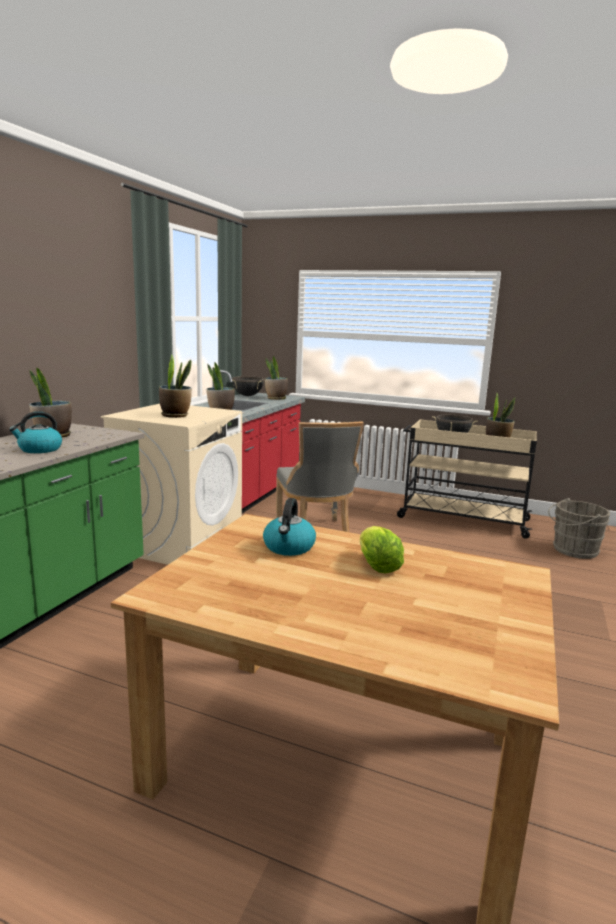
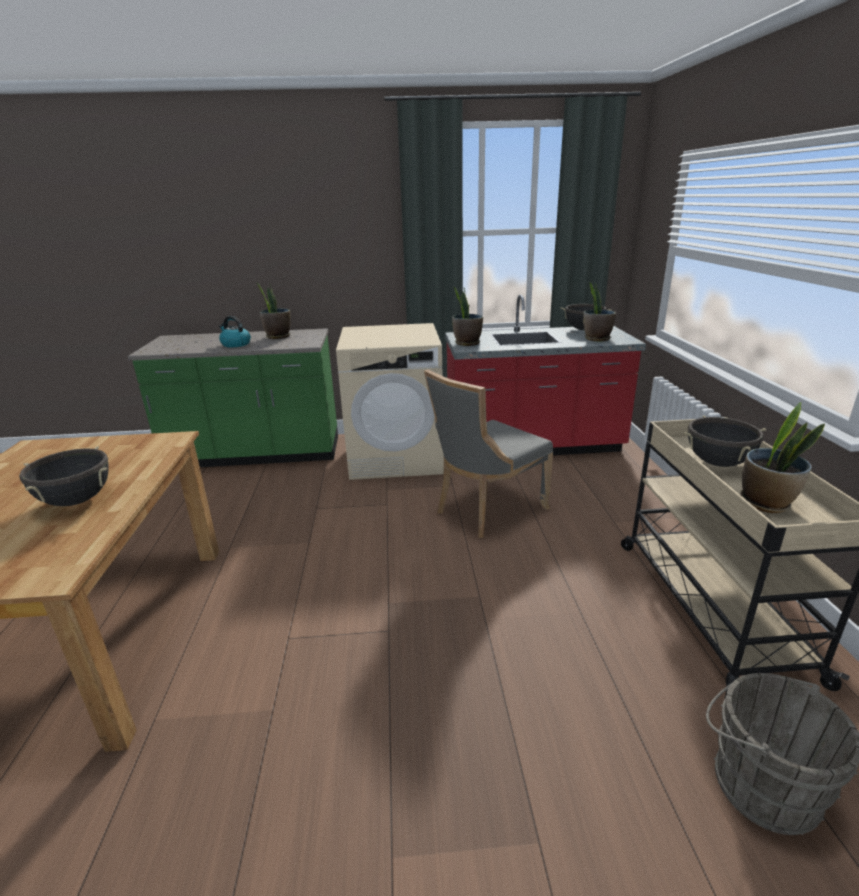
camera: 65 degrees right, 10 degrees up
potted plant [159,355,192,418] -> none
kettle [263,498,316,556] -> none
lettuce [360,526,404,573] -> black cooking pot [19,446,109,506]

